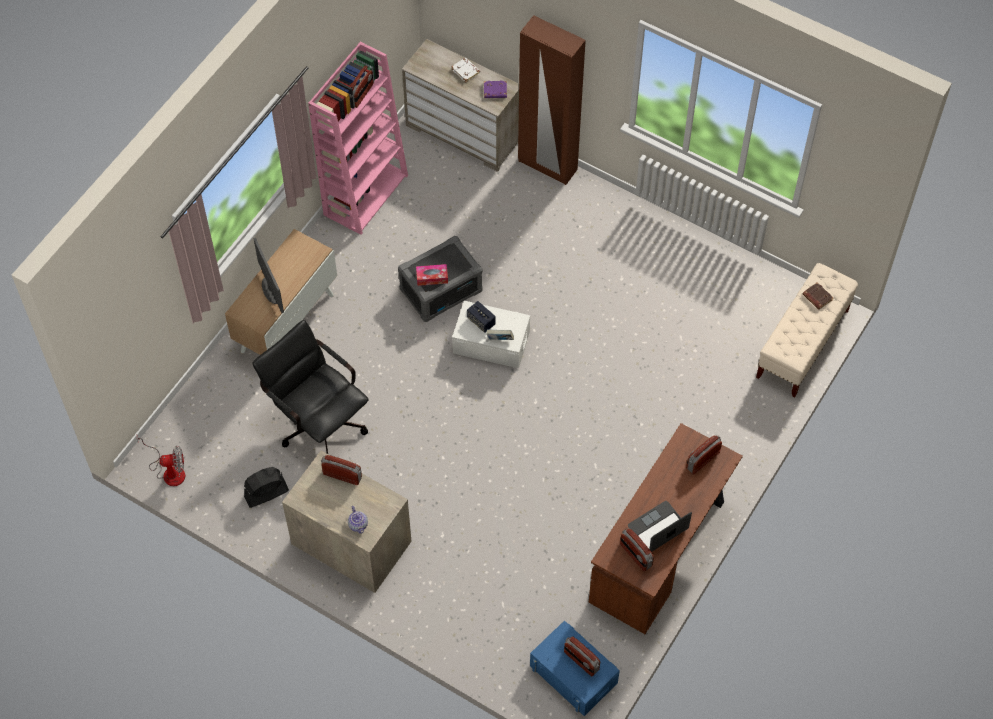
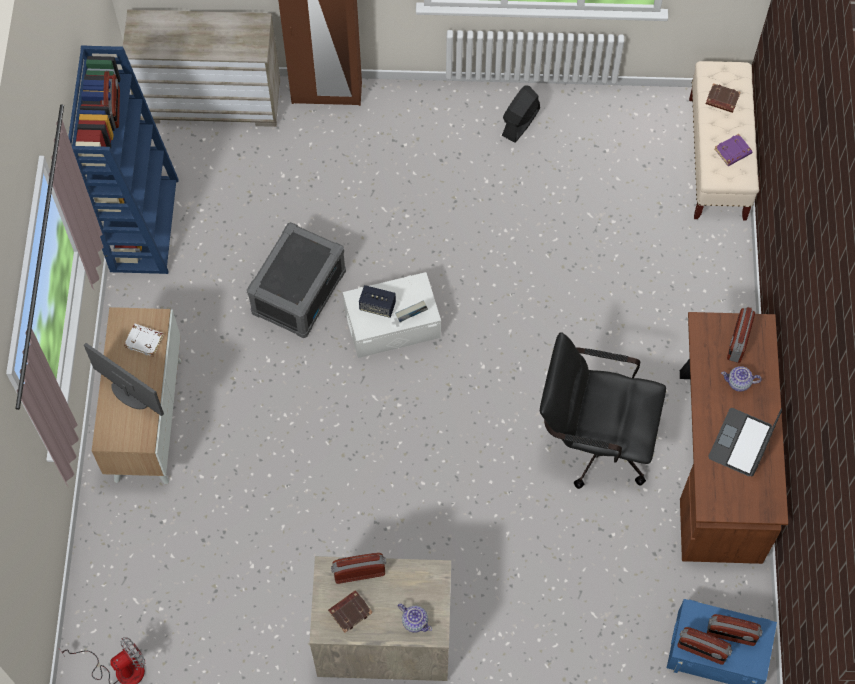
camera: 30 degrees left, 5 degrees up
black fan [244,467,289,508] -> black fan moved to [502,86,540,143]
black office chair [253,320,369,454] -> black office chair moved to [540,333,666,489]
pink bookcase [308,42,408,235] -> blue bookcase [68,45,179,274]
tissue box [416,264,448,286] -> none
white book [451,58,480,82] -> white book moved to [124,324,163,357]
purple book [484,81,507,98] -> purple book moved to [715,134,752,166]
radio [620,528,654,572] -> radio moved to [677,627,732,665]
none -> brown book [328,590,372,633]
none -> teapot [721,366,762,392]

